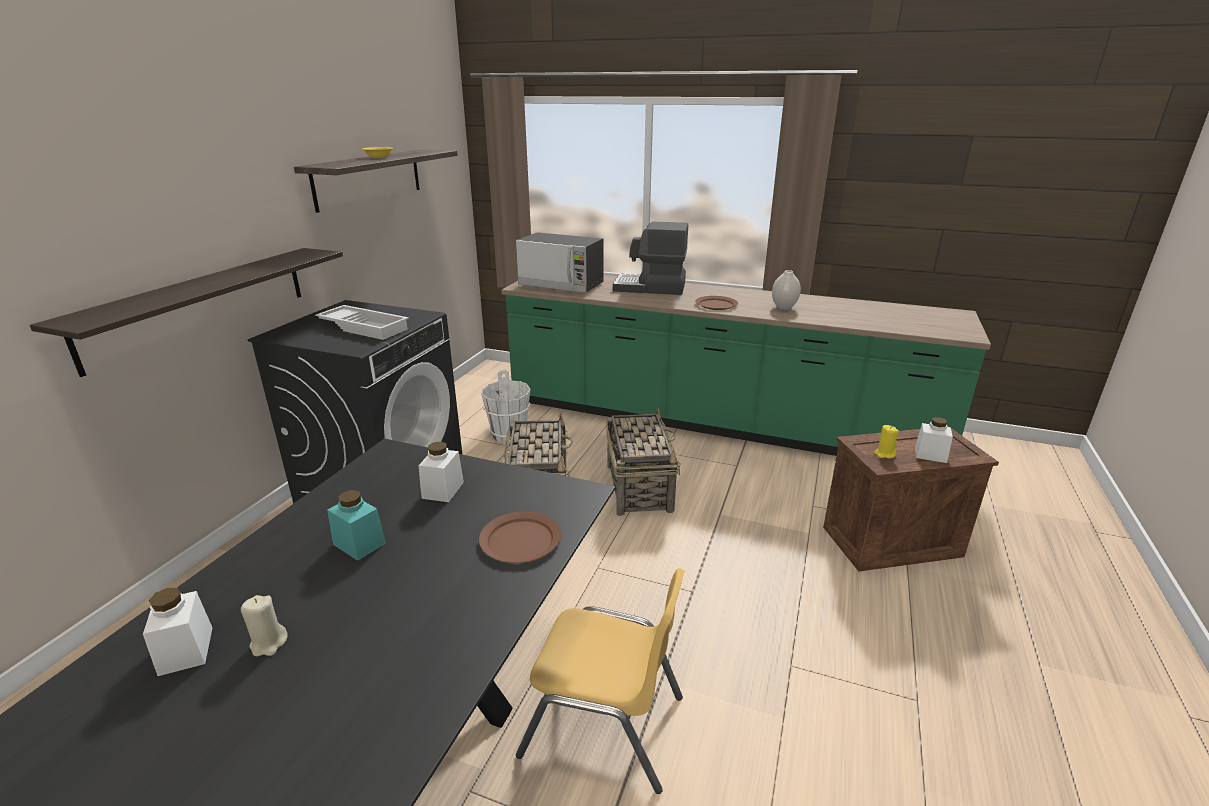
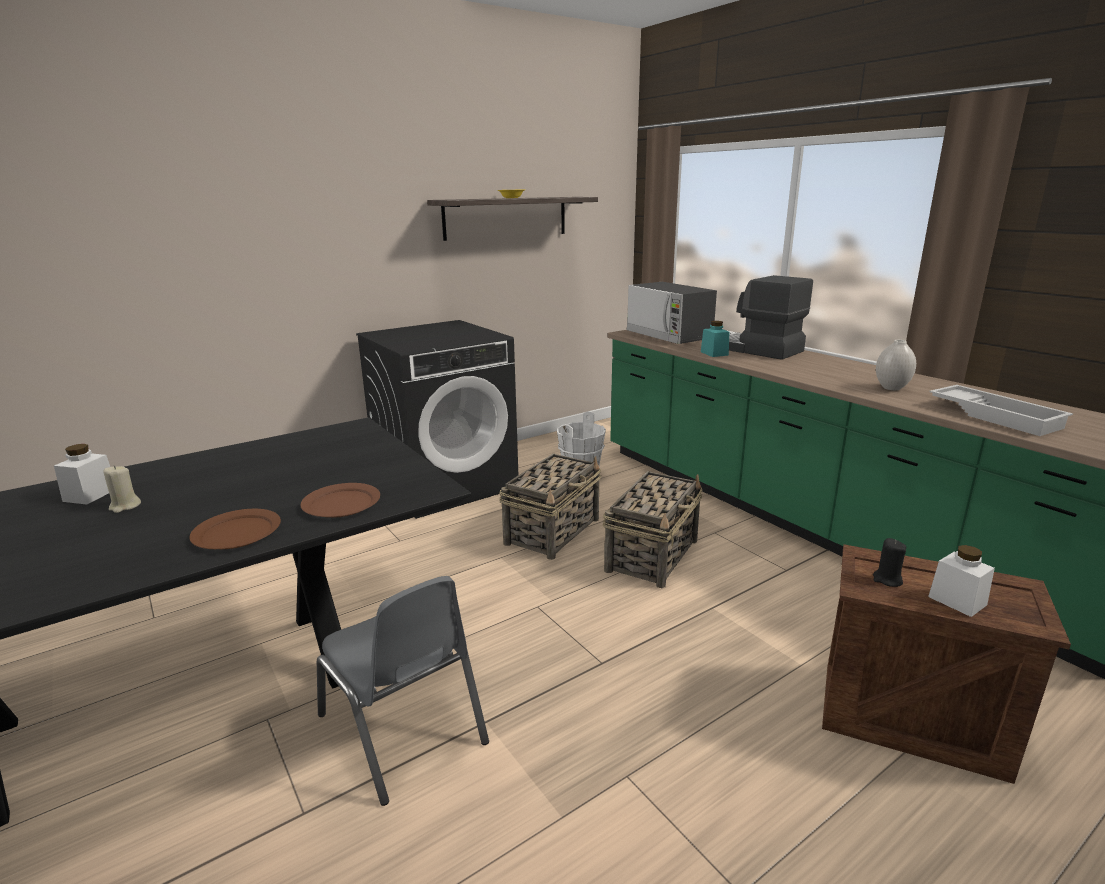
camera: 35 degrees right, 5 degrees down
shelf [30,248,343,377] -> none
white tray [315,305,409,340] -> white tray moved to [929,385,1073,436]
turquoise jar [327,490,386,561] -> turquoise jar moved to [701,321,729,357]
white jar [419,442,464,502] -> none
yellow chair [516,568,685,794] -> grey chair [317,576,489,806]
brown plate [695,296,738,310] -> brown plate moved to [190,509,281,549]
yellow candle [874,425,899,458] -> black candle [873,538,906,587]

